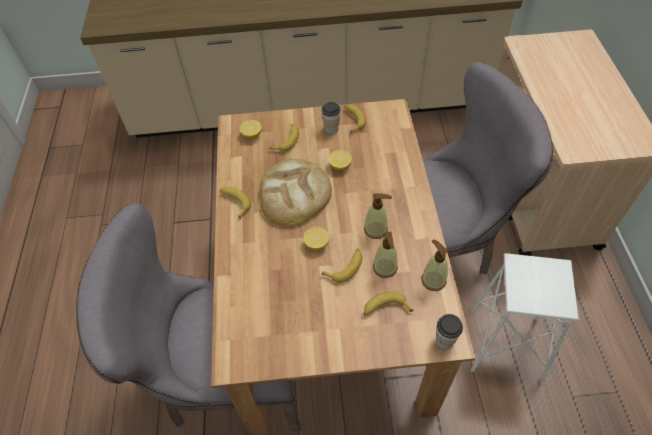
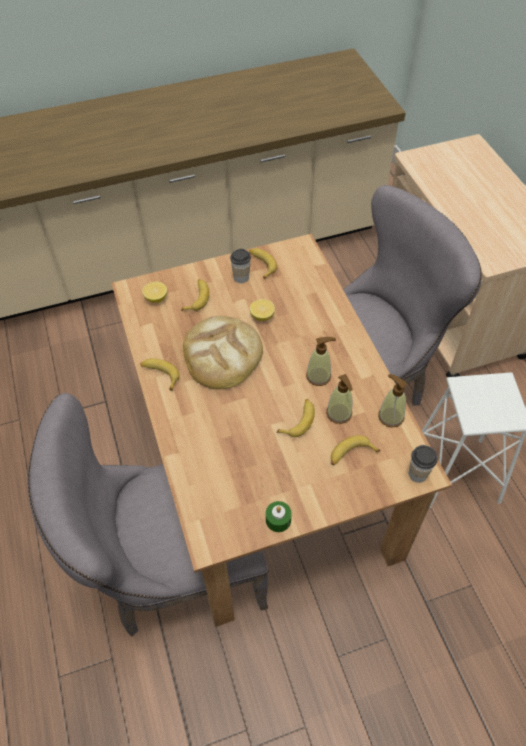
camera: 15 degrees left, 0 degrees up
lemon [303,227,329,250] -> none
none -> green candle [266,501,292,532]

